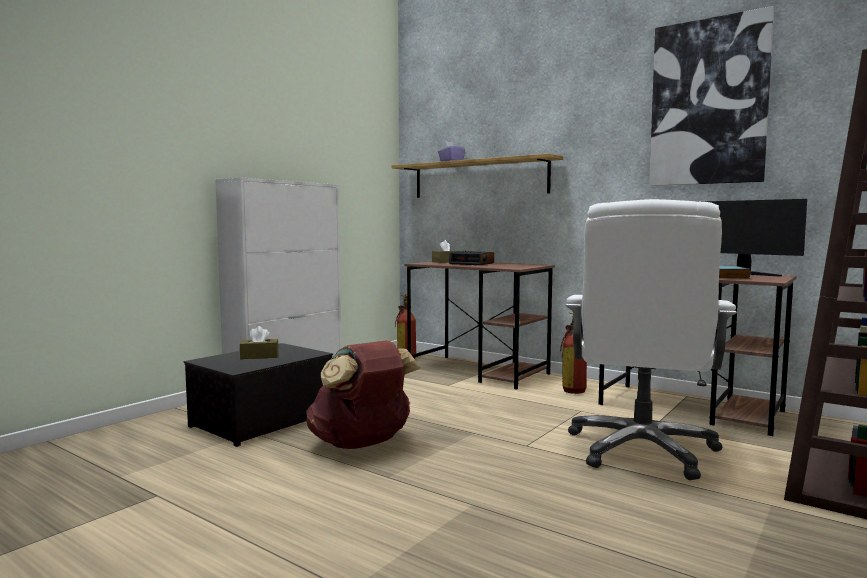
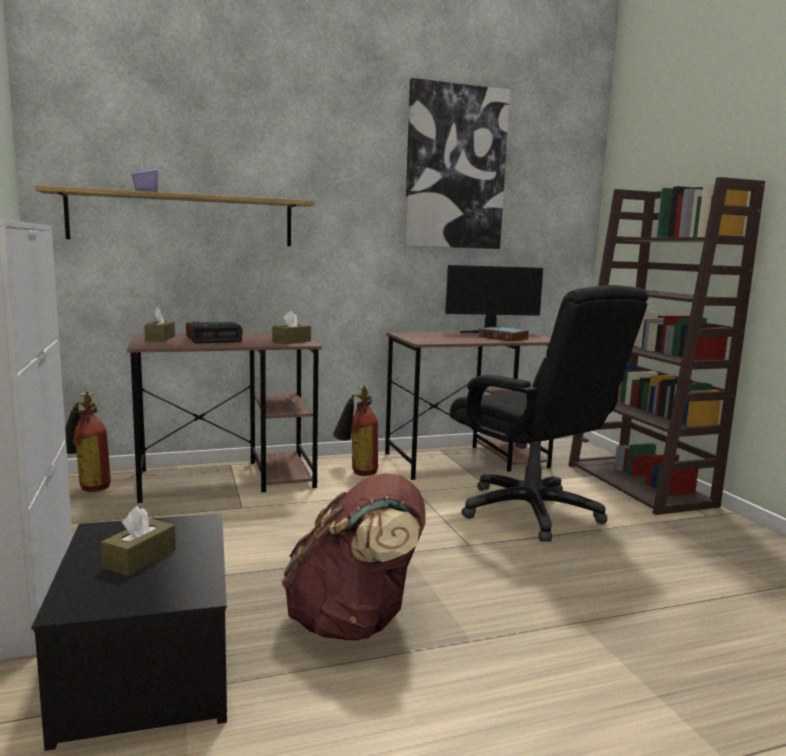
camera: 55 degrees left, 5 degrees up
white office chair [566,199,737,480] -> black office chair [450,285,649,542]
none -> brown tissue box [272,311,311,344]

